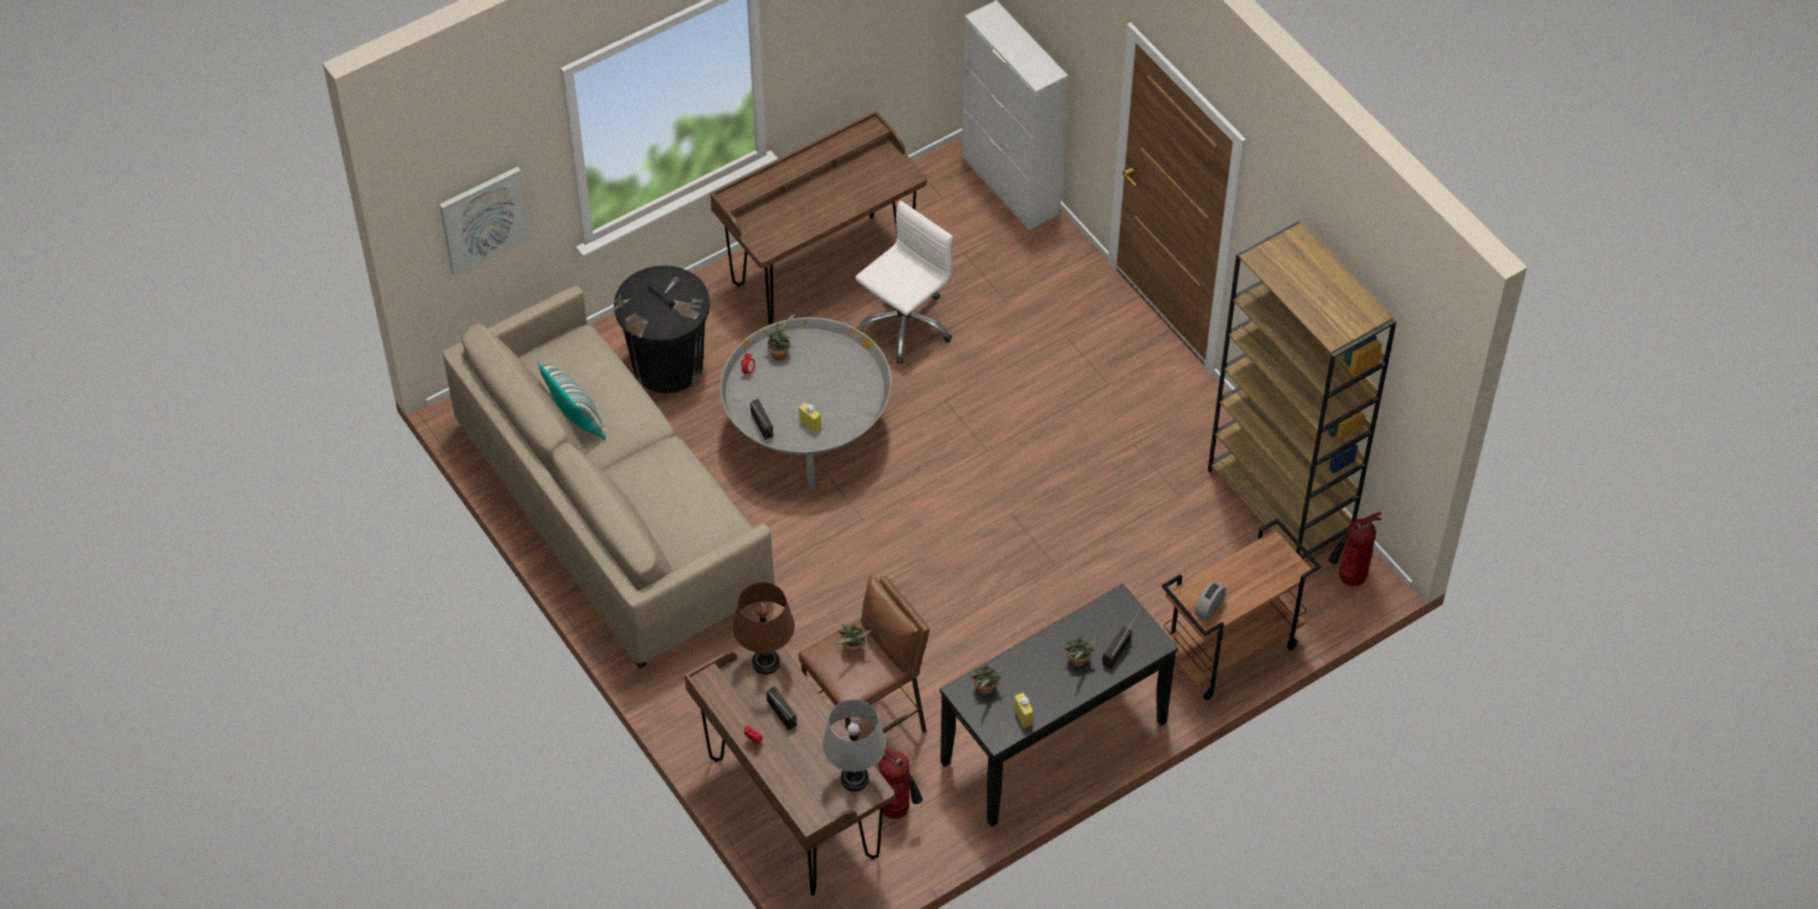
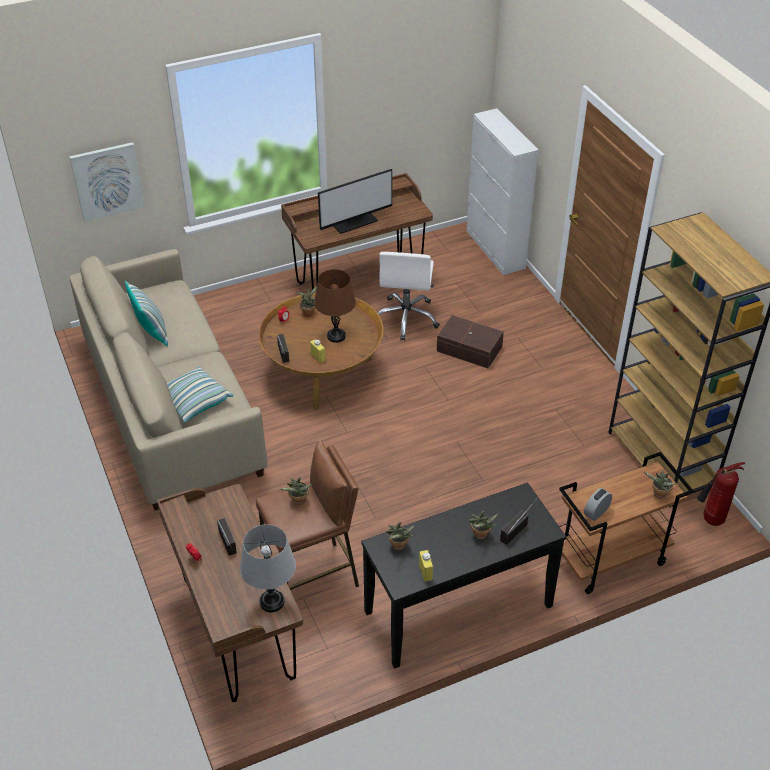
camera: 10 degrees right, 10 degrees down
black trash can [614,266,710,393] -> none
grey coffee table [720,317,892,490] -> brown coffee table [259,293,384,410]
brown table lamp [732,582,795,675] -> brown table lamp moved to [314,269,356,343]
white office chair [855,201,953,364] -> white office chair turned 135 degrees clockwise [378,252,440,341]
fire extinguisher [879,746,923,819] -> none
none -> pillow [167,366,234,422]
none -> monitor [318,169,392,234]
none -> brown storage box [437,315,504,368]
none -> potted plant [644,470,676,499]

